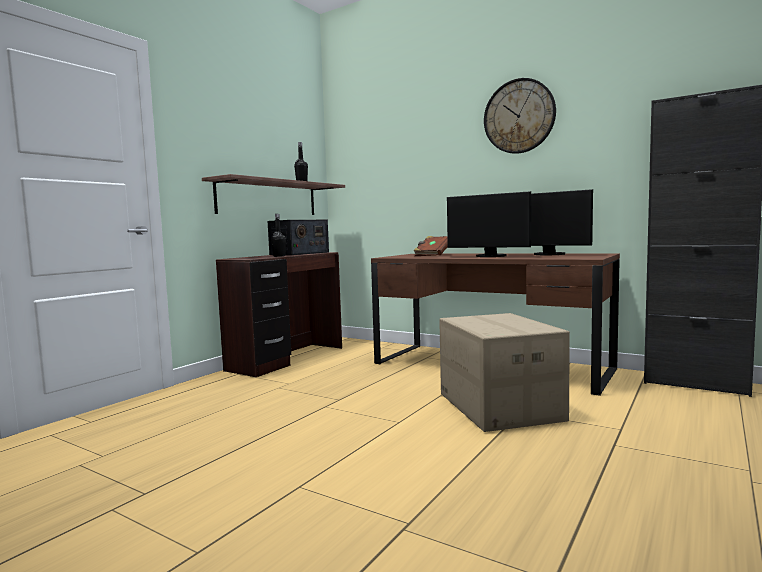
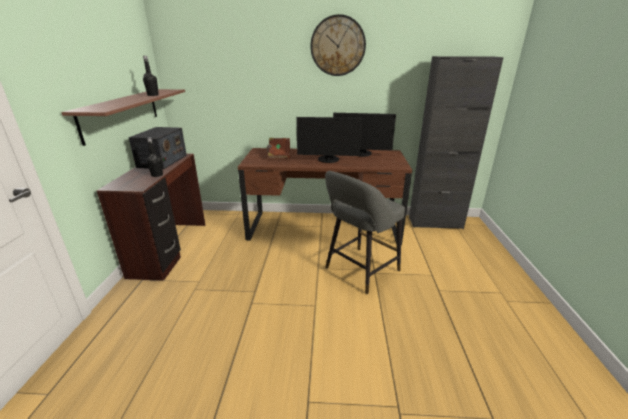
camera: 30 degrees left, 20 degrees up
cardboard box [439,313,570,432] -> grey stool [325,171,405,294]

